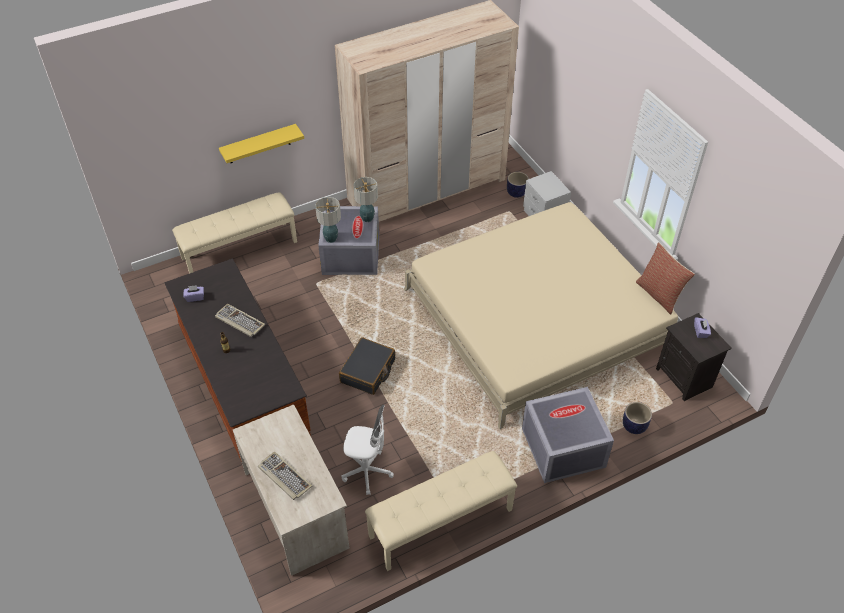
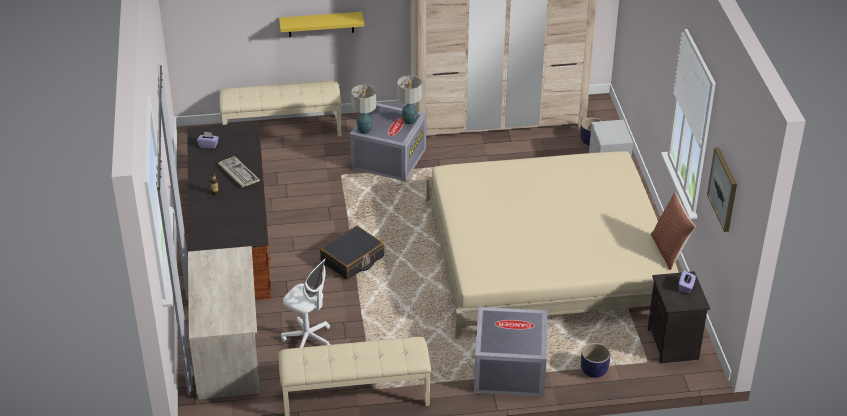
camera: 20 degrees right, 10 degrees down
keyboard [258,452,312,500] -> none
none -> picture [707,147,737,232]

